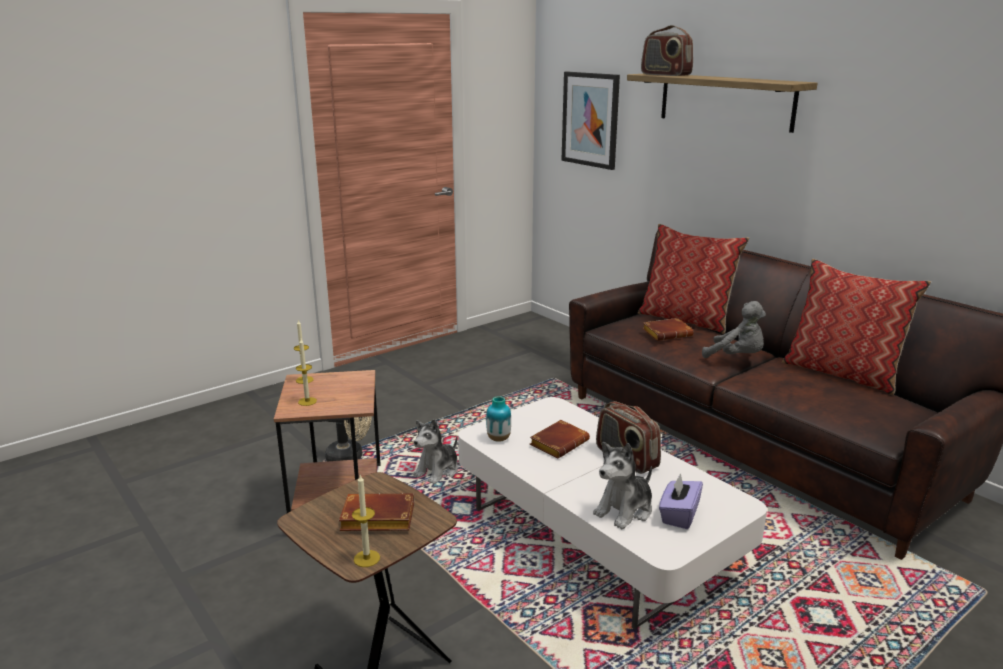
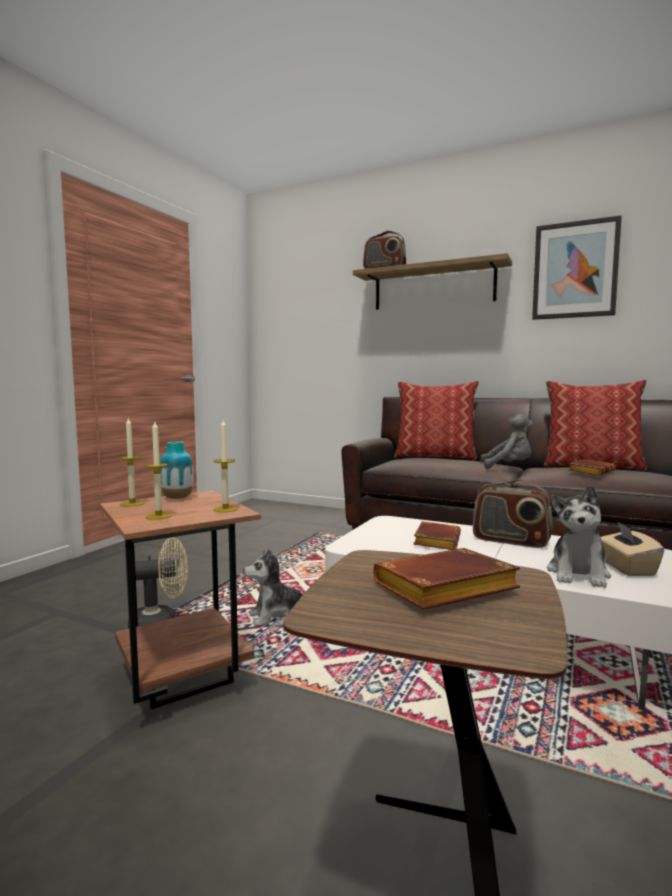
camera: 25 degrees left, 15 degrees down
candle [352,475,380,567] -> candle moved to [213,420,238,512]
plush toy [413,419,458,484] -> plush toy turned 60 degrees clockwise [243,549,312,626]
vase [486,396,511,442] -> vase moved to [160,441,193,499]
picture [561,72,620,170] -> picture moved to [532,215,622,320]
brown book [642,318,693,341] -> brown book moved to [569,459,616,476]
purple tissue box [659,473,703,529] -> beige tissue box [600,522,665,576]

